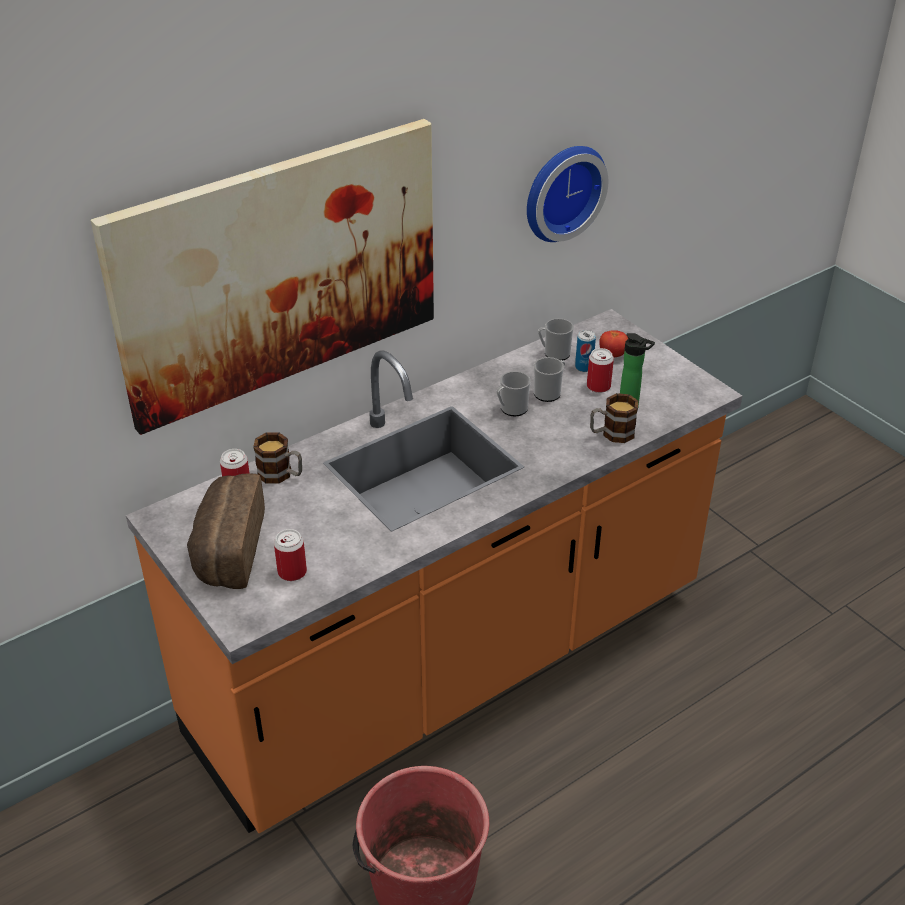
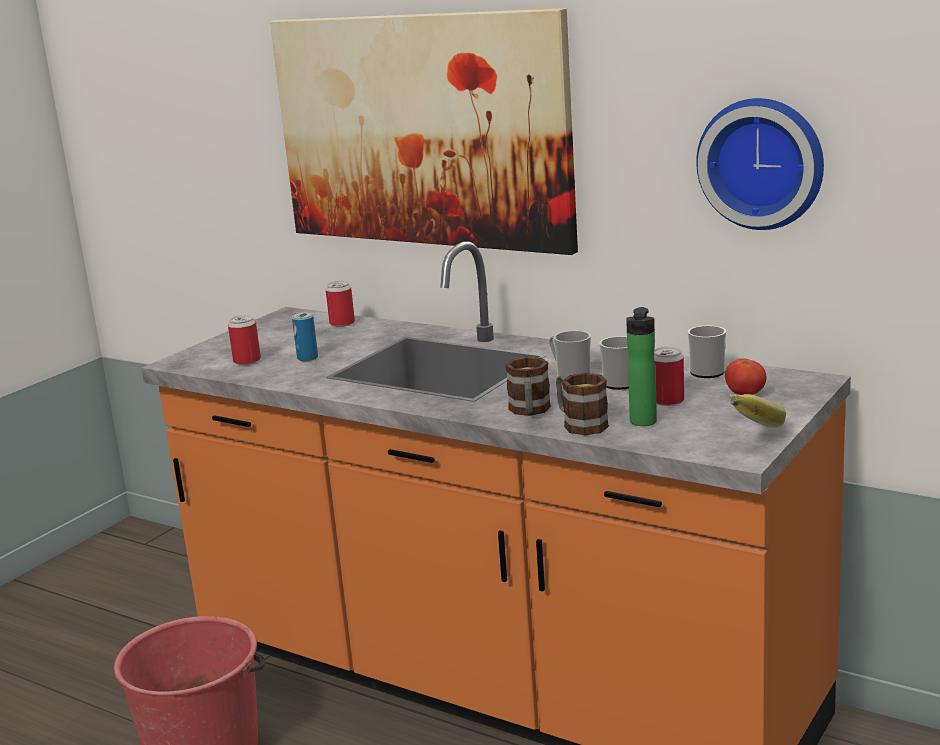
camera: 70 degrees right, 20 degrees down
bread [187,473,265,589] -> none
mug [253,433,302,484] -> mug moved to [505,357,551,416]
can [575,330,596,372] -> can moved to [292,312,318,361]
none -> banana [729,394,786,428]

